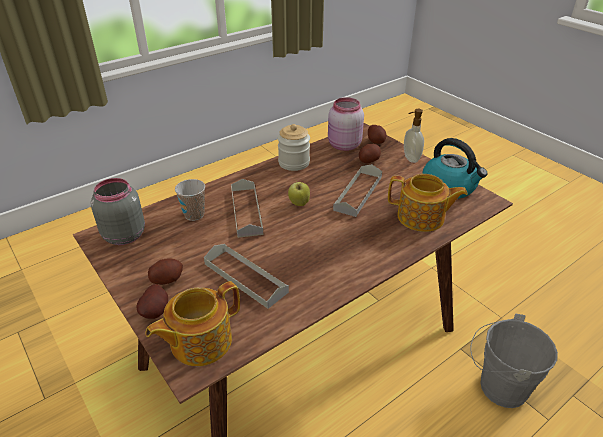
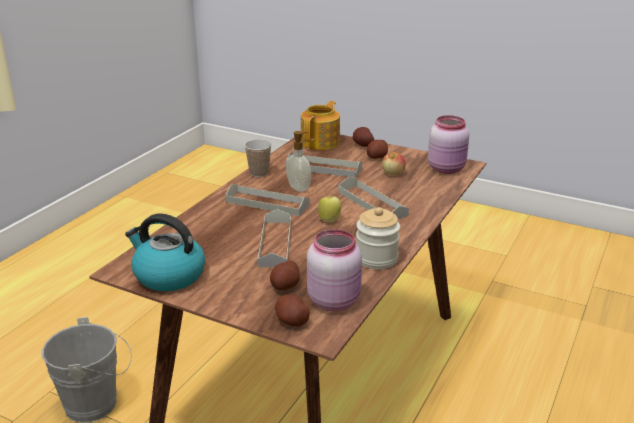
camera: 155 degrees right, 10 degrees down
grey jar [91,178,145,245] -> pink jar [428,115,469,174]
cup [175,179,205,221] -> cup moved to [244,139,272,177]
teapot [388,174,467,232] -> none
soap dispenser [404,109,424,163] -> soap dispenser moved to [286,131,311,192]
none -> grey tray [226,184,310,216]
none -> apple [382,152,406,176]

